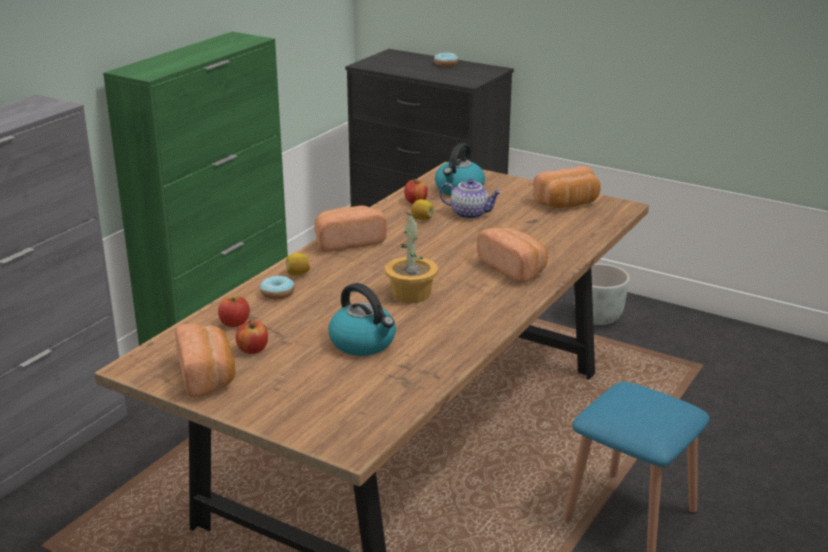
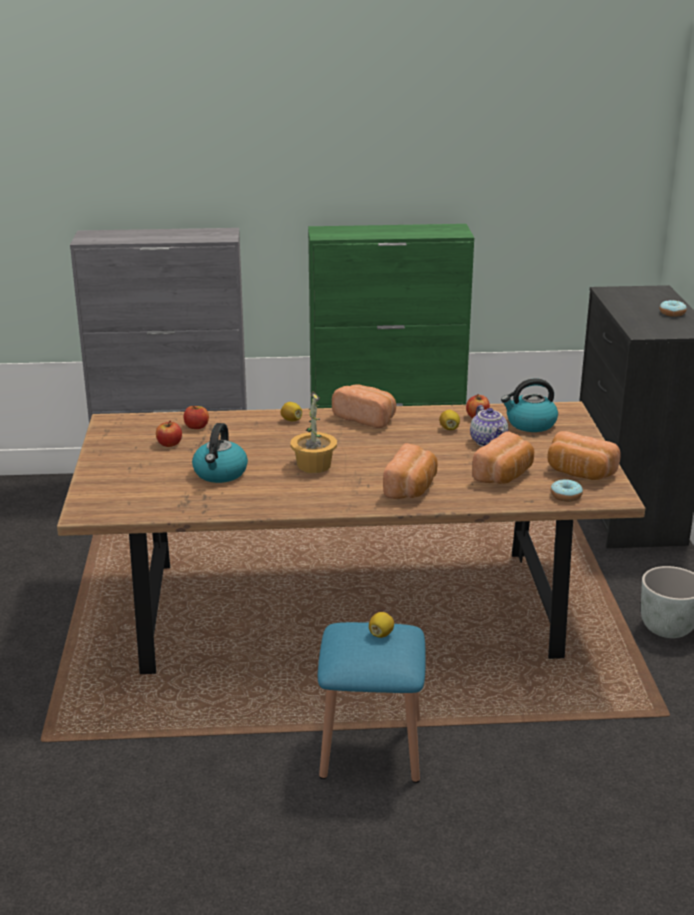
camera: 55 degrees right, 0 degrees up
bread [175,324,236,398] -> bread moved to [472,431,534,484]
donut [260,276,295,299] -> donut moved to [551,479,583,502]
none -> lemon [369,612,394,638]

